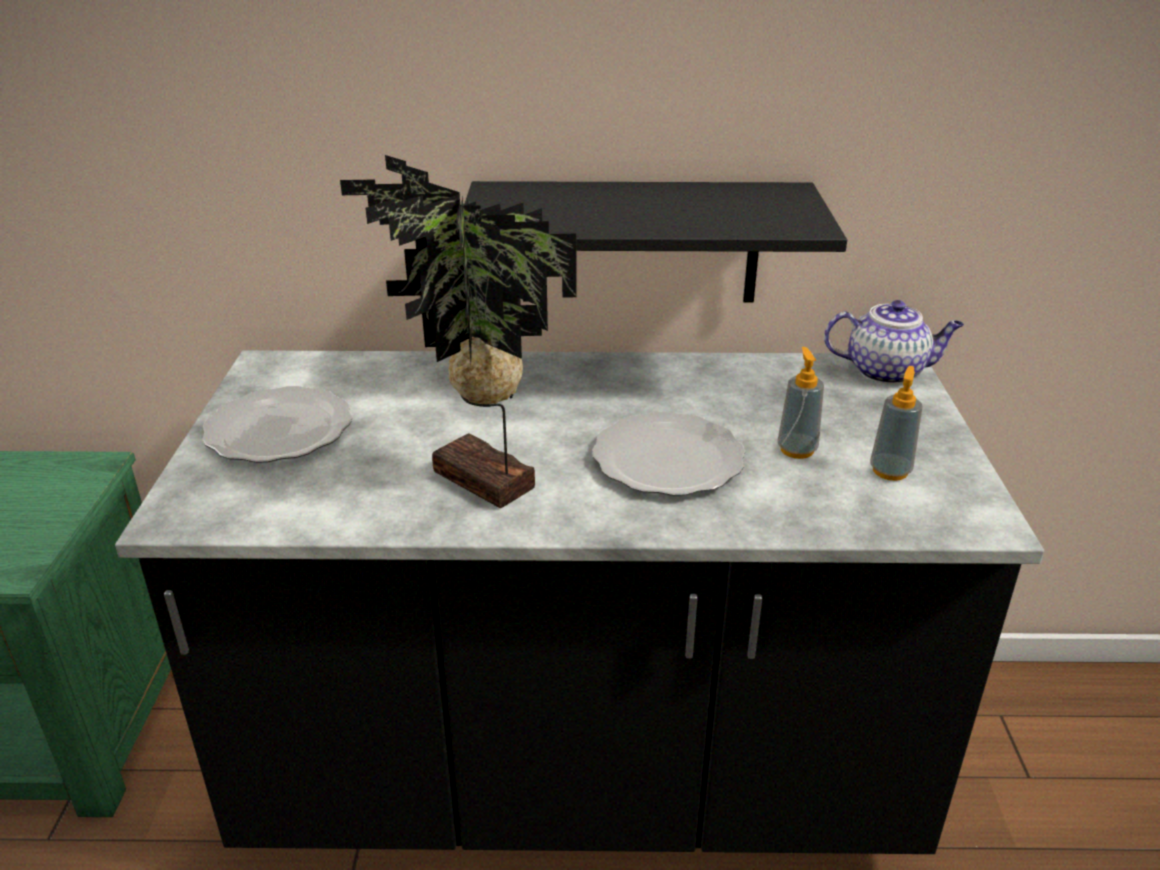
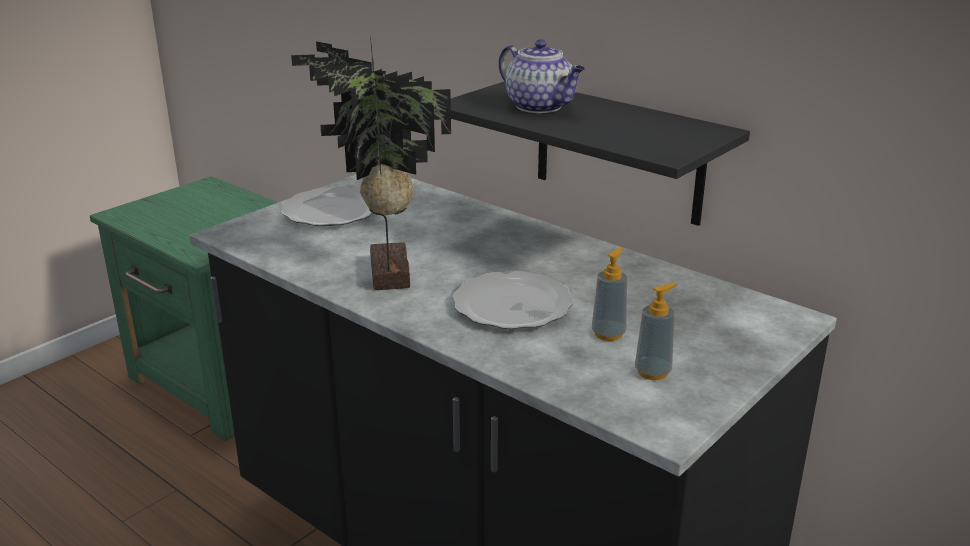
camera: 40 degrees right, 5 degrees down
teapot [824,300,964,384] -> teapot moved to [499,40,585,113]

